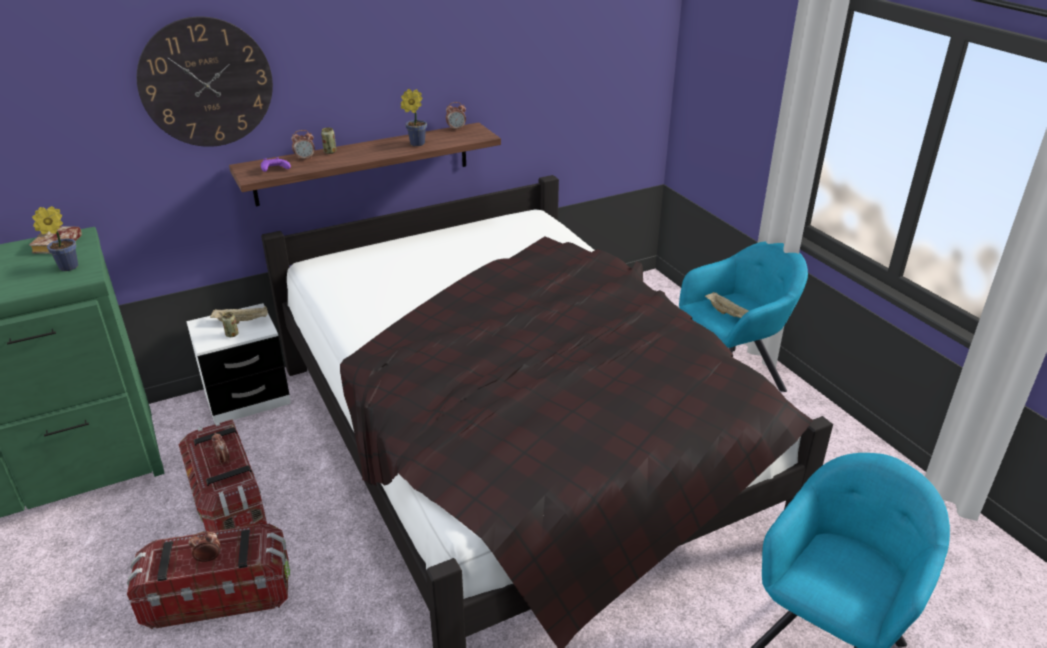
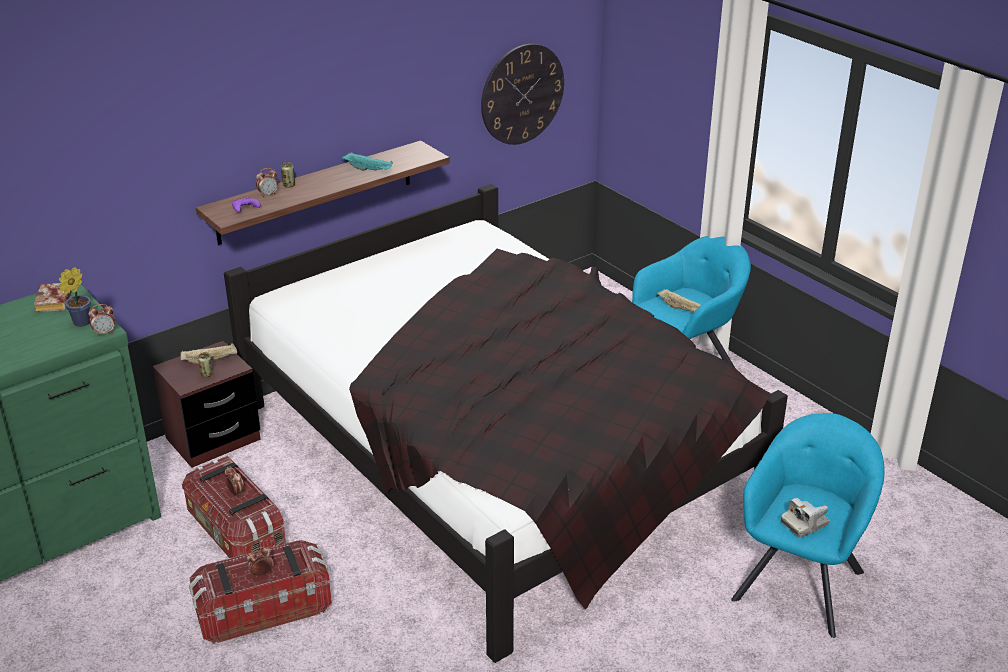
camera: 10 degrees left, 0 degrees up
wall clock [137,16,273,147] -> wall clock moved to [481,44,564,145]
white nightstand [186,303,291,423] -> brown nightstand [153,341,261,468]
potted plant [400,89,427,146] -> turquoise tray [342,152,393,171]
alarm clock [446,102,466,130] -> alarm clock moved to [89,304,115,336]
none -> camera [781,498,830,537]

